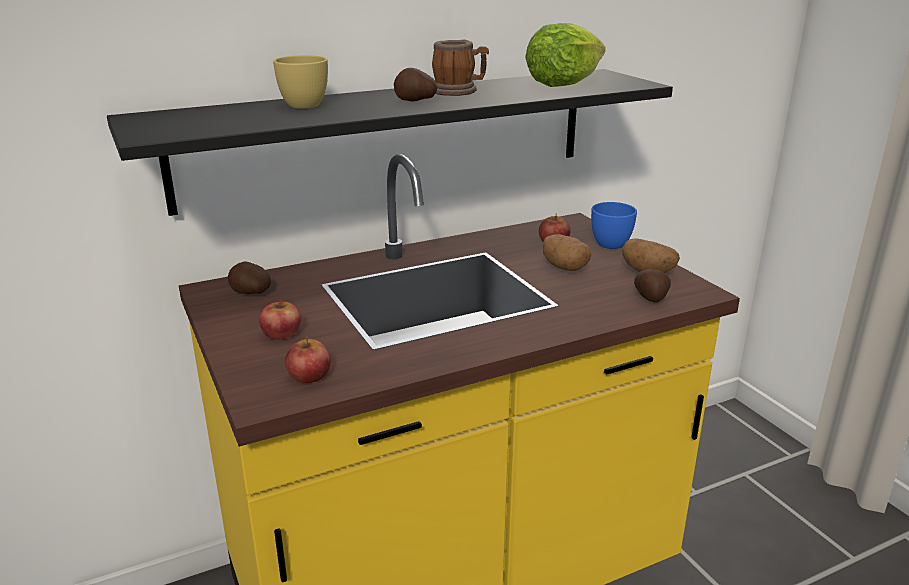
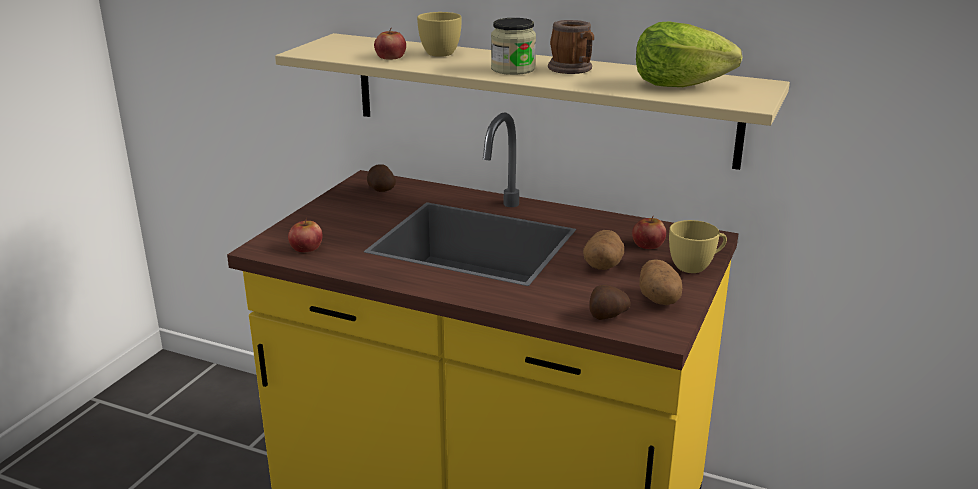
camera: 50 degrees right, 0 degrees up
black shelf [107,69,673,216] -> beige shelf [275,33,790,170]
apple [259,299,301,340] -> apple moved to [374,27,406,60]
potato [394,68,437,102] -> jar [491,18,536,75]
blue cup [591,202,637,249] -> yellow cup [669,220,727,273]

